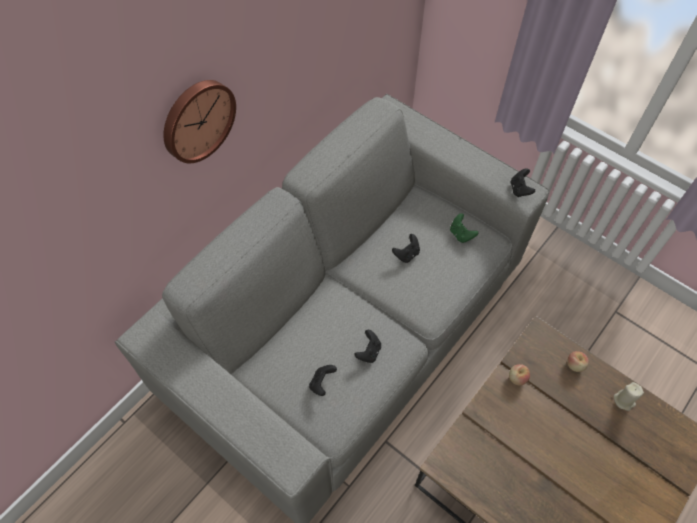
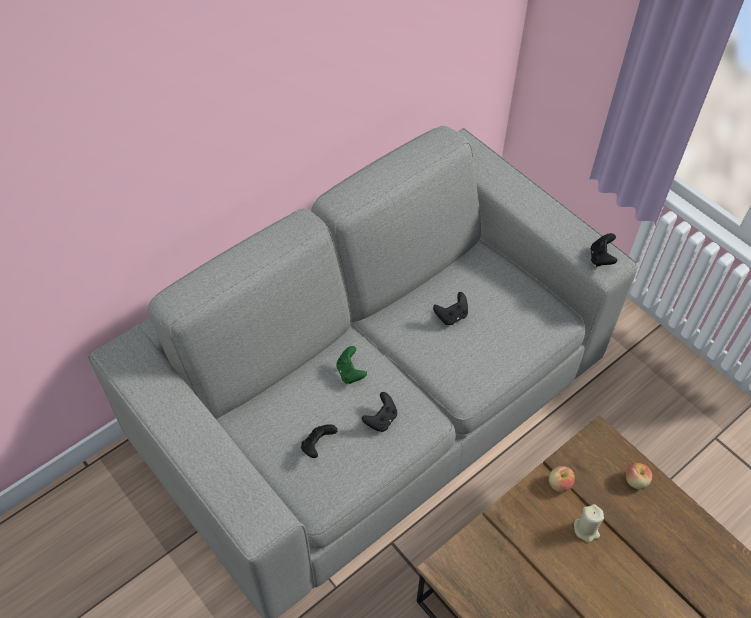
camera: 10 degrees right, 5 degrees down
wall clock [163,80,236,163] -> none
green game controller [450,214,478,243] -> green game controller moved to [336,346,367,384]
beige candle [614,382,644,411] -> beige candle moved to [574,504,604,542]

